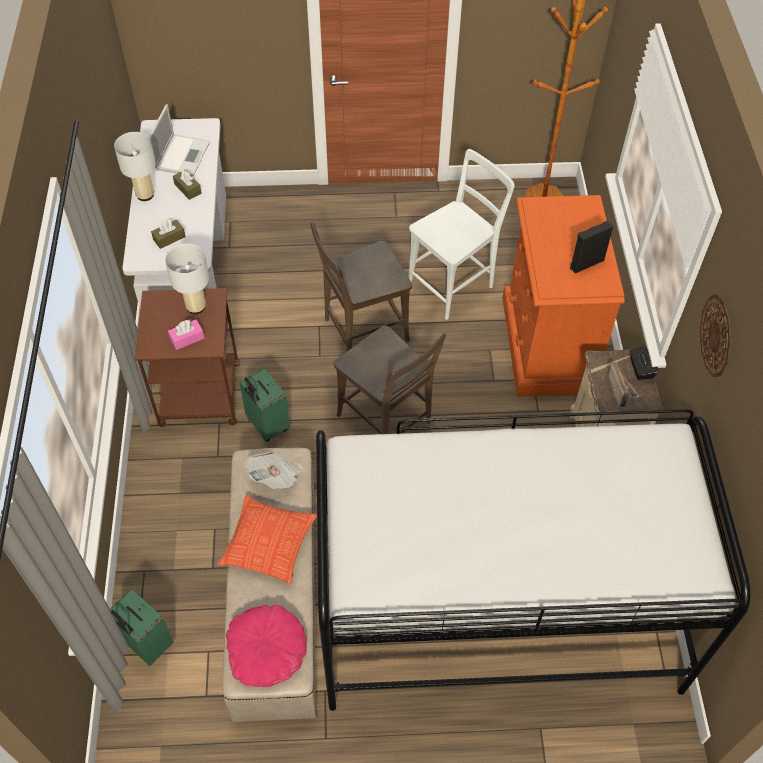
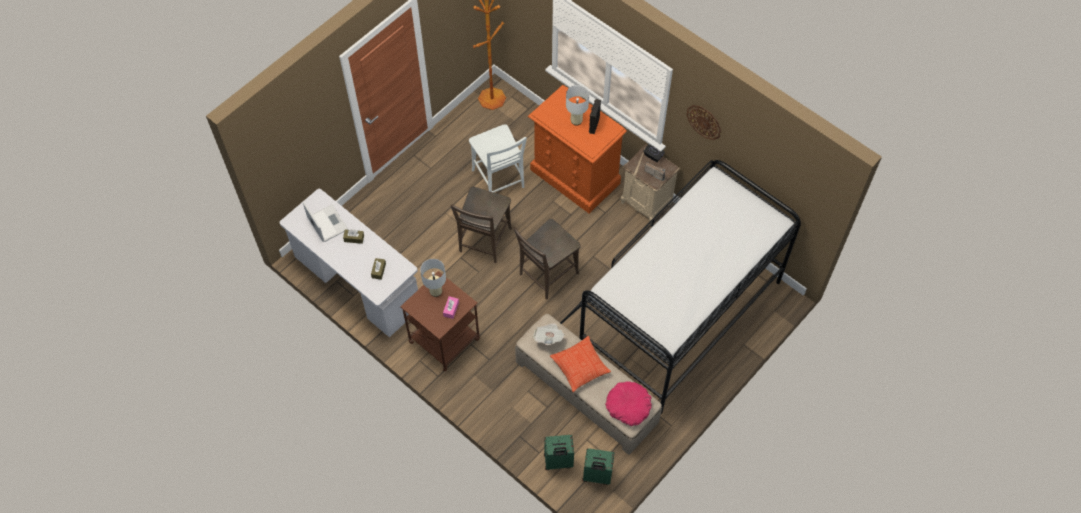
camera: 45 degrees left, 5 degrees up
white table lamp [114,132,156,201] -> white table lamp moved to [566,85,589,126]
green suitcase [239,368,290,442] -> green suitcase moved to [583,448,615,485]
brown chair [334,326,446,434] -> brown chair turned 135 degrees clockwise [513,219,581,300]
white chair [408,149,515,320] -> white chair turned 150 degrees clockwise [469,124,527,193]

